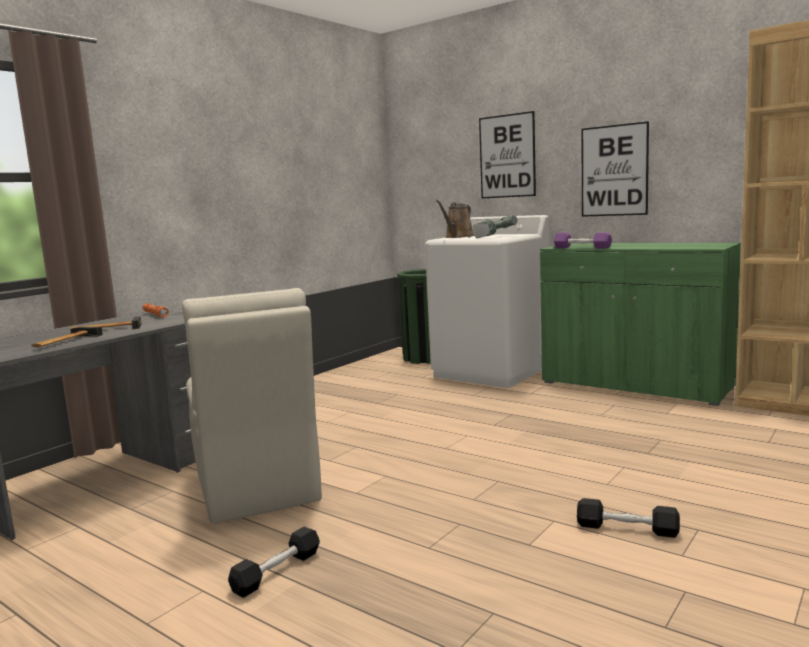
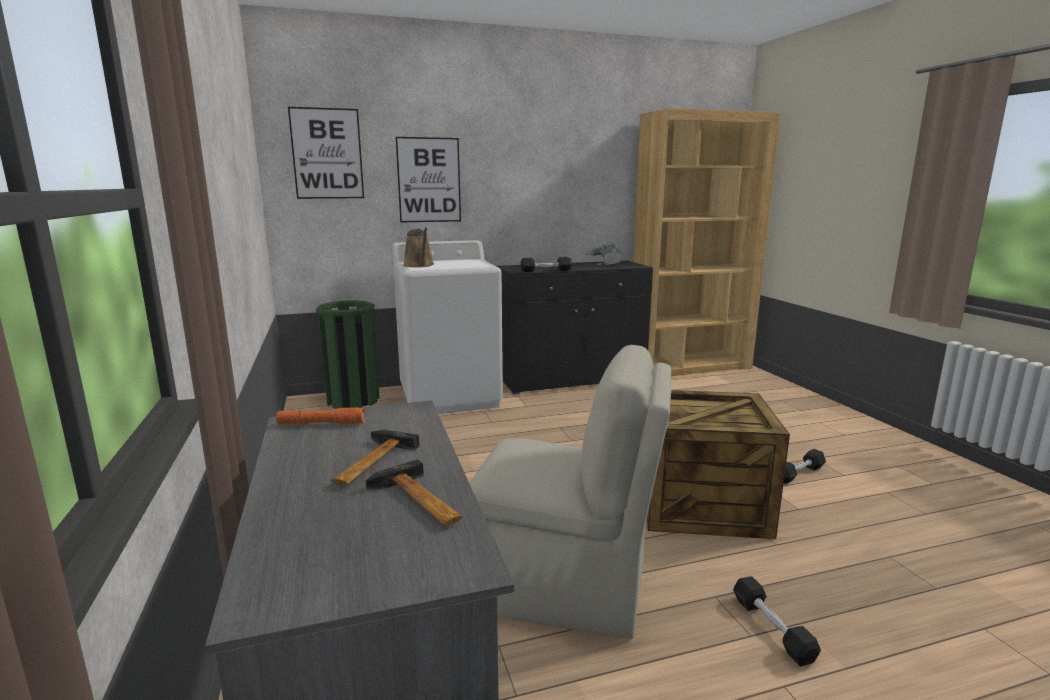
camera: 55 degrees left, 5 degrees up
power drill [468,215,517,238] -> power drill moved to [585,244,622,265]
green cabinet [540,243,741,406] -> black cabinet [497,261,653,395]
purple dumbbell [554,232,612,249] -> black dumbbell [520,257,572,272]
picture [581,121,649,217] -> picture moved to [288,107,364,199]
none -> crate [647,390,790,539]

